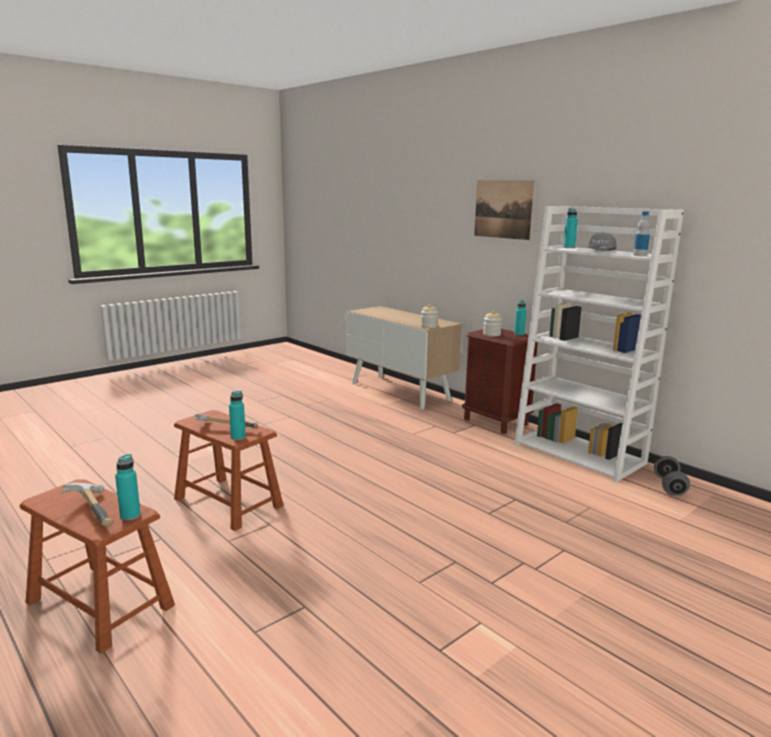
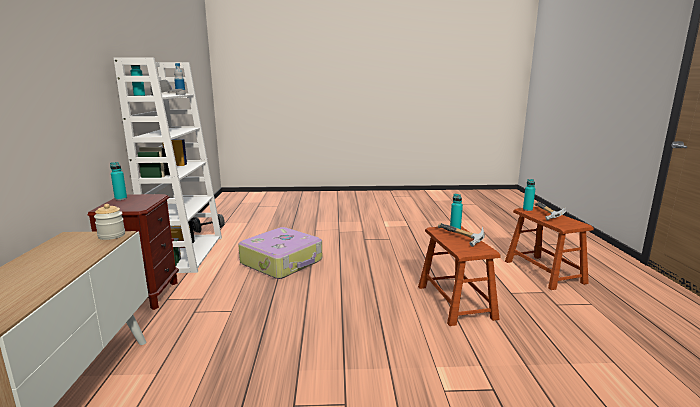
camera: 140 degrees left, 0 degrees up
picture [474,180,535,240] -> none
jar [483,311,502,337] -> none
none -> suitcase [238,227,322,279]

